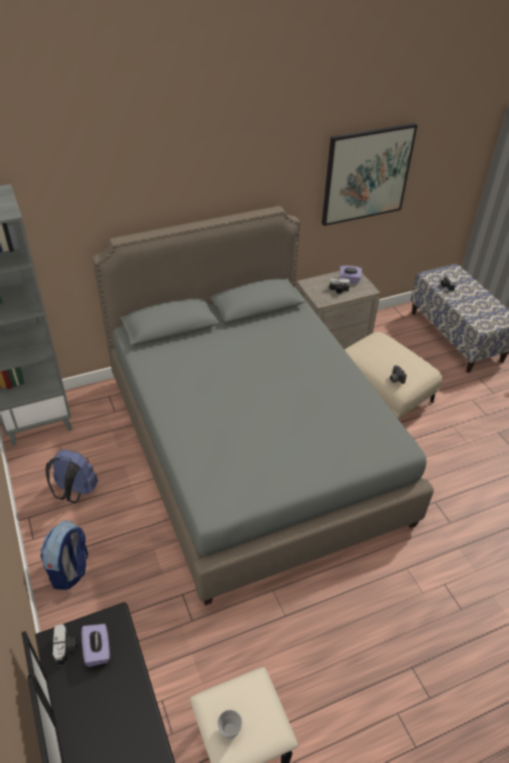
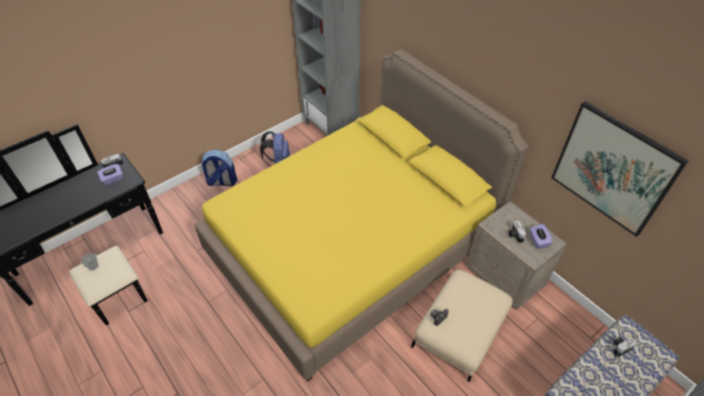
camera: 75 degrees right, 5 degrees up
grey bed [92,206,434,606] -> yellow bed [195,49,528,382]

